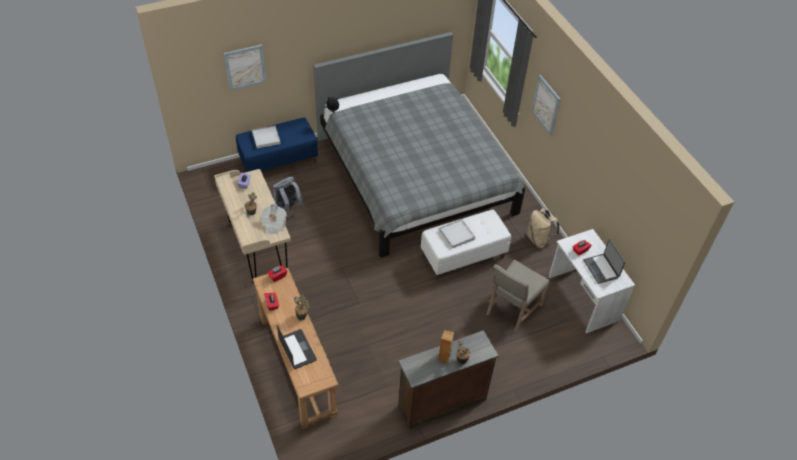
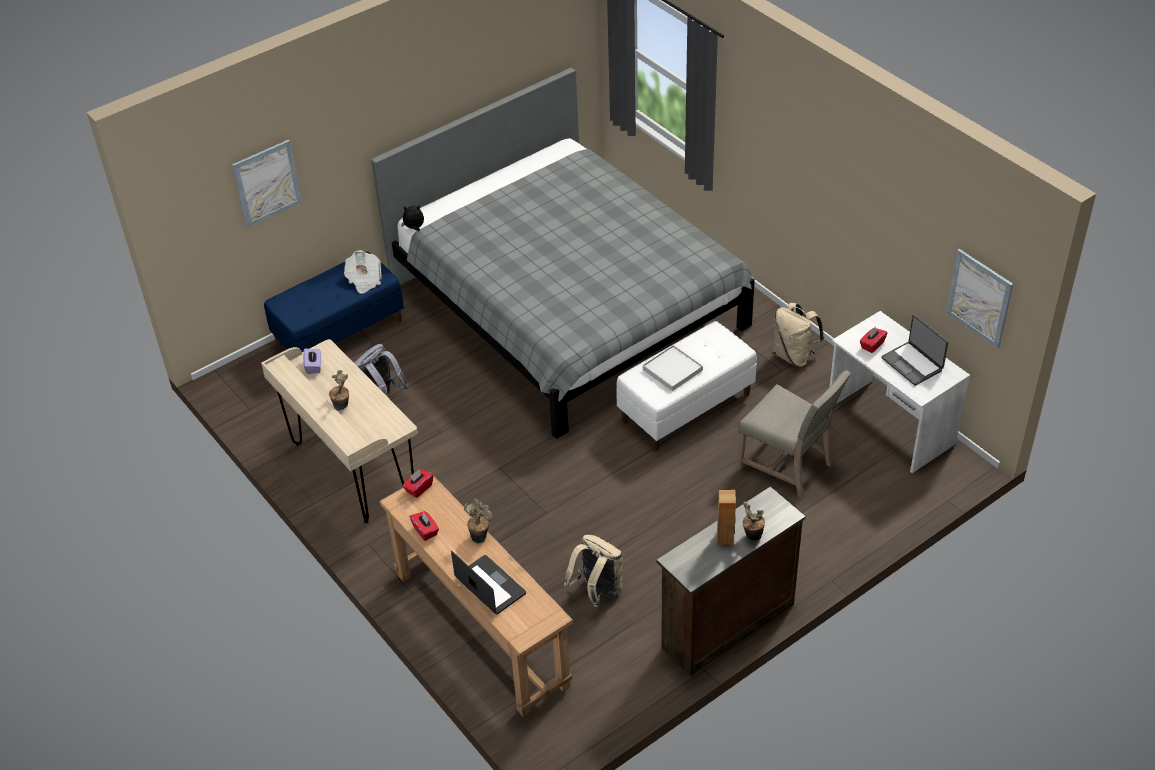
camera: 10 degrees left, 5 degrees down
white tray [252,126,281,148] -> none
newspaper [260,204,287,235] -> newspaper moved to [344,250,381,294]
beige chair [486,260,550,333] -> beige chair turned 75 degrees counterclockwise [737,370,851,498]
picture [531,75,560,136] -> picture moved to [946,249,1013,349]
none -> beige backpack [564,535,623,607]

